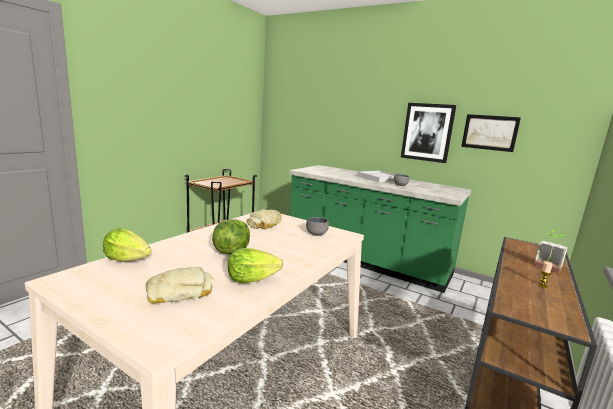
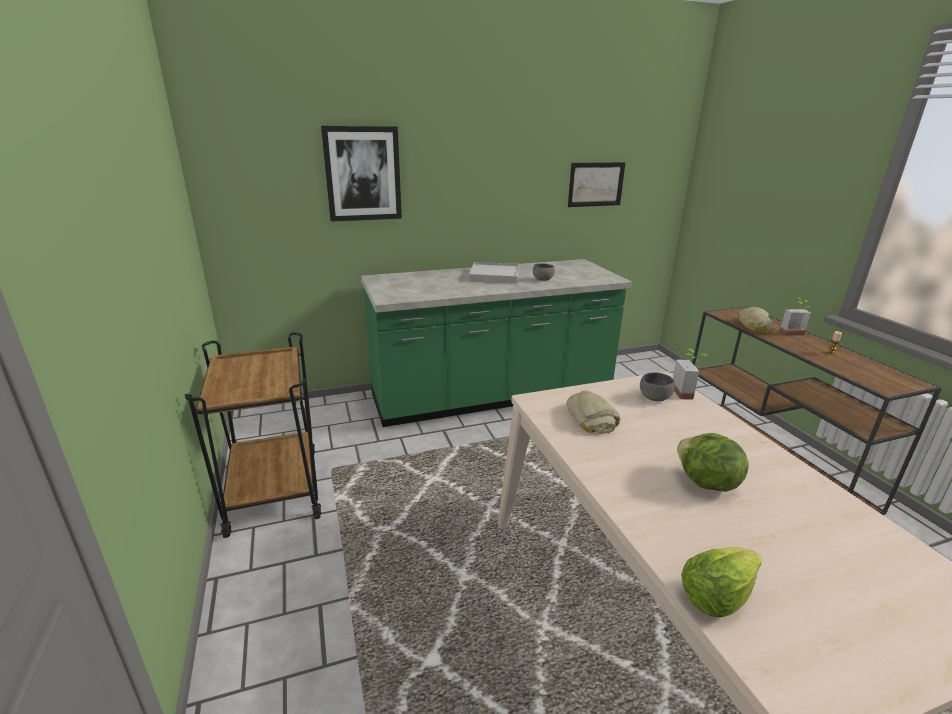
camera: 50 degrees left, 10 degrees up
bread [145,267,214,303] -> bread moved to [738,307,774,333]
lettuce [228,248,283,283] -> none
picture [401,103,456,163] -> picture moved to [321,126,402,222]
none -> potted plant [673,348,707,399]

